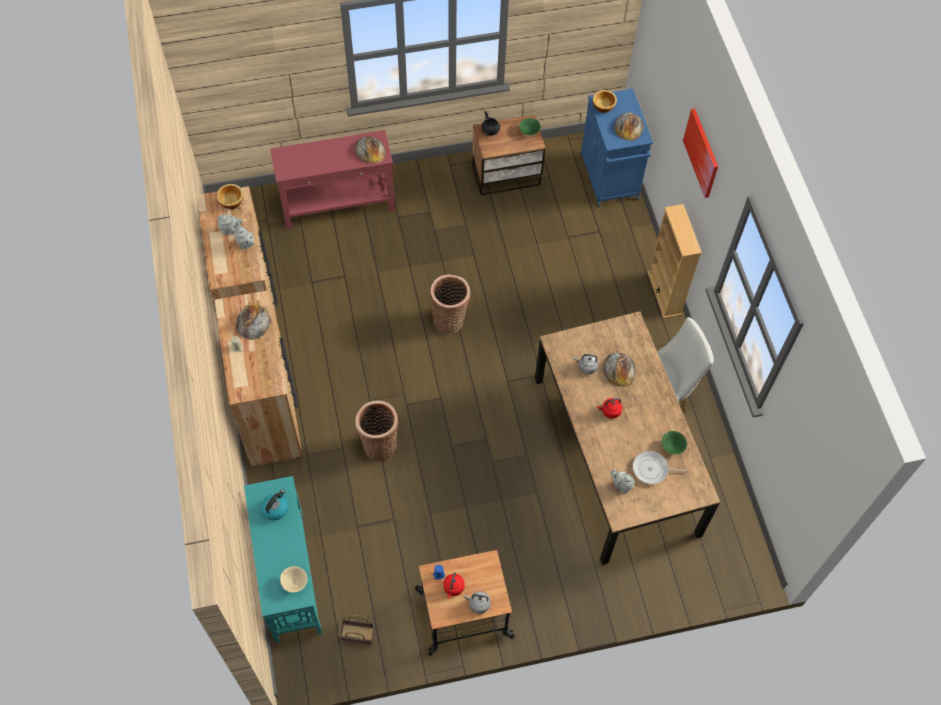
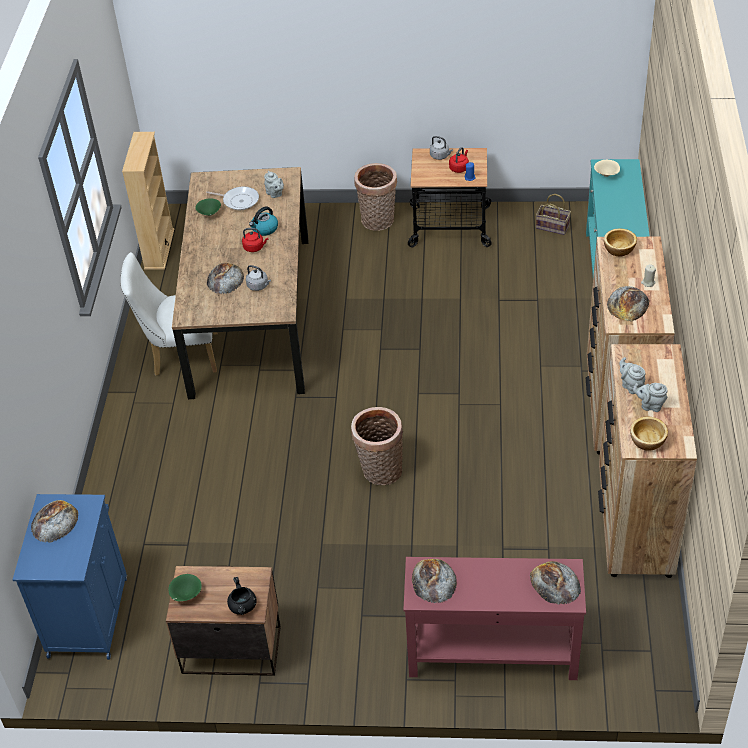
camera: 160 degrees left, 15 degrees down
kettle [261,489,288,520] -> kettle moved to [249,206,278,236]
basket [355,401,399,461] -> basket moved to [354,163,397,231]
bowl [593,90,617,113] -> bowl moved to [604,229,637,257]
beige bookcase [647,204,702,318] -> beige bookcase moved to [122,132,174,270]
picture [683,108,718,198] -> none
none -> bread [530,561,581,604]

